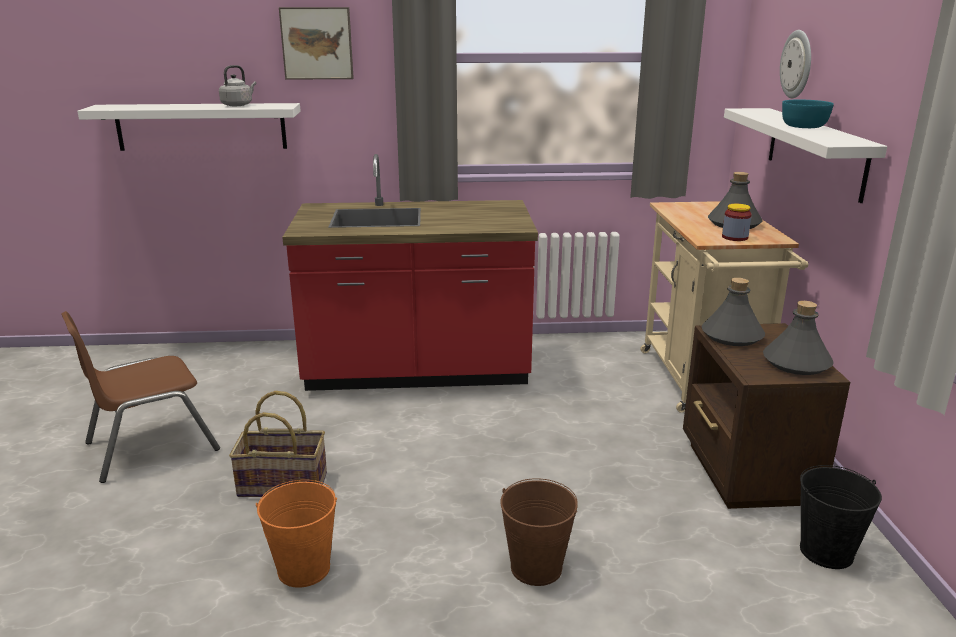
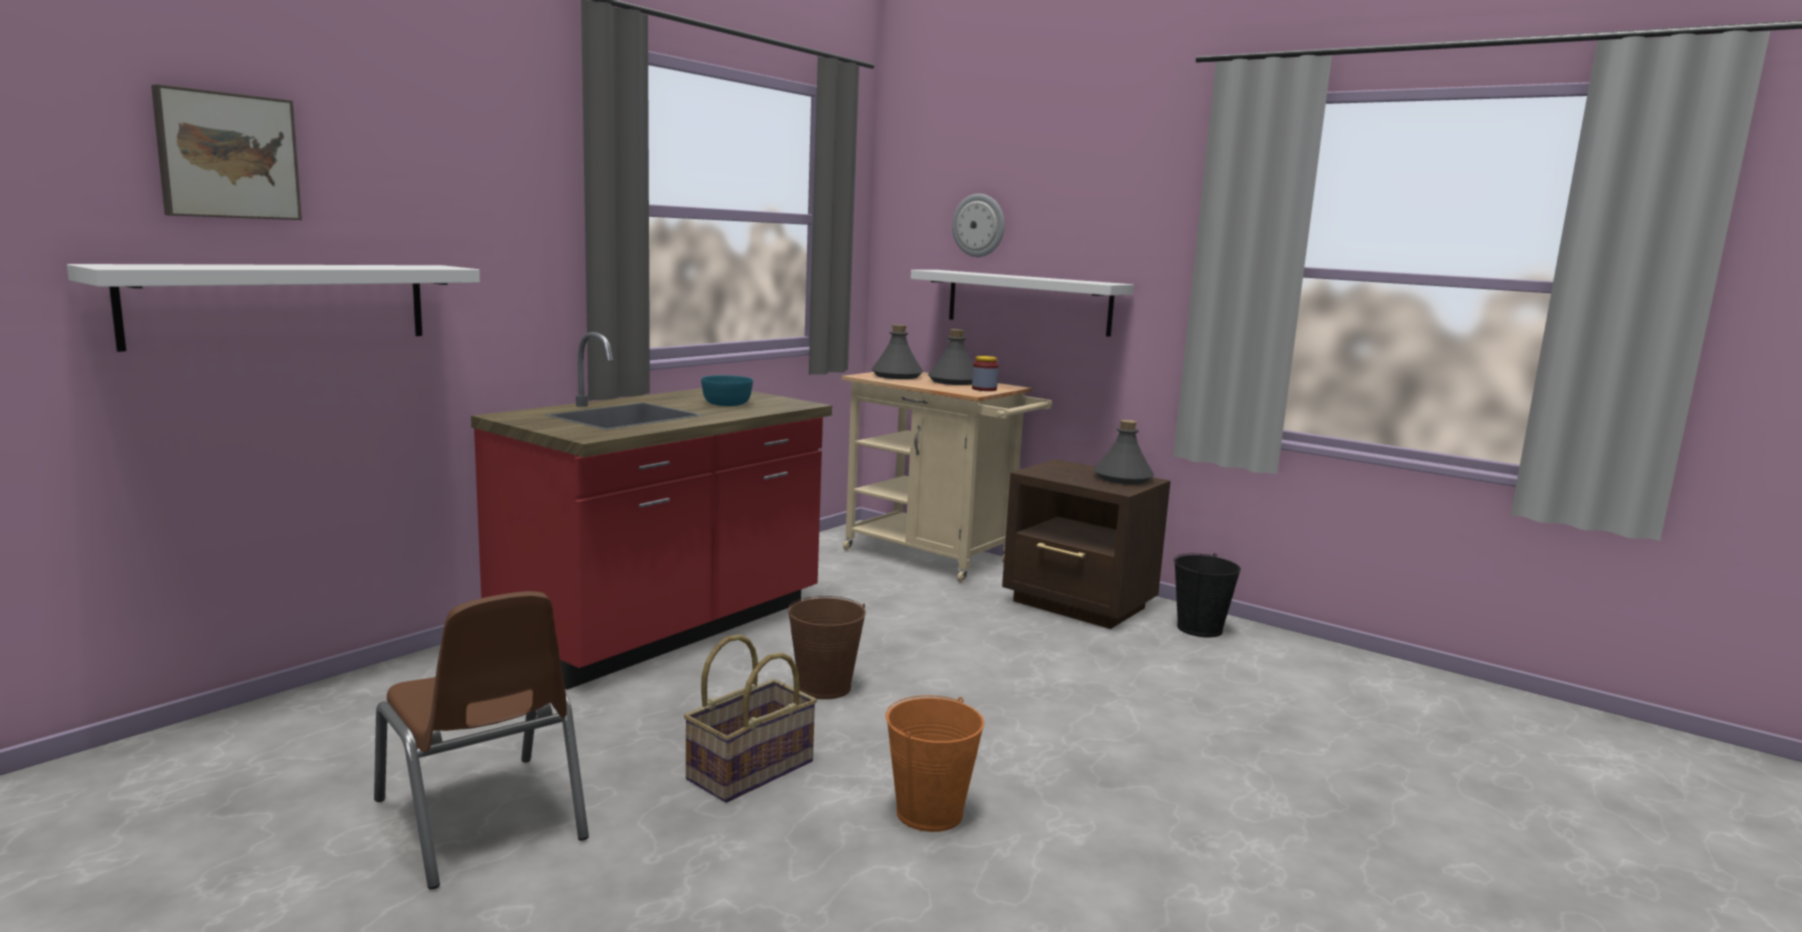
camera: 50 degrees left, 10 degrees down
brown chair [61,311,220,483] -> brown chair turned 45 degrees counterclockwise [374,591,589,890]
grey kettle [219,65,256,106] -> none
picture [279,7,354,80] -> picture moved to [151,84,302,220]
brown bucket [500,478,578,586] -> brown bucket moved to [788,596,866,699]
grey bottle [702,278,765,346] -> grey bottle moved to [871,324,923,379]
turquoise bowl [782,100,834,128] -> turquoise bowl moved to [701,375,753,406]

